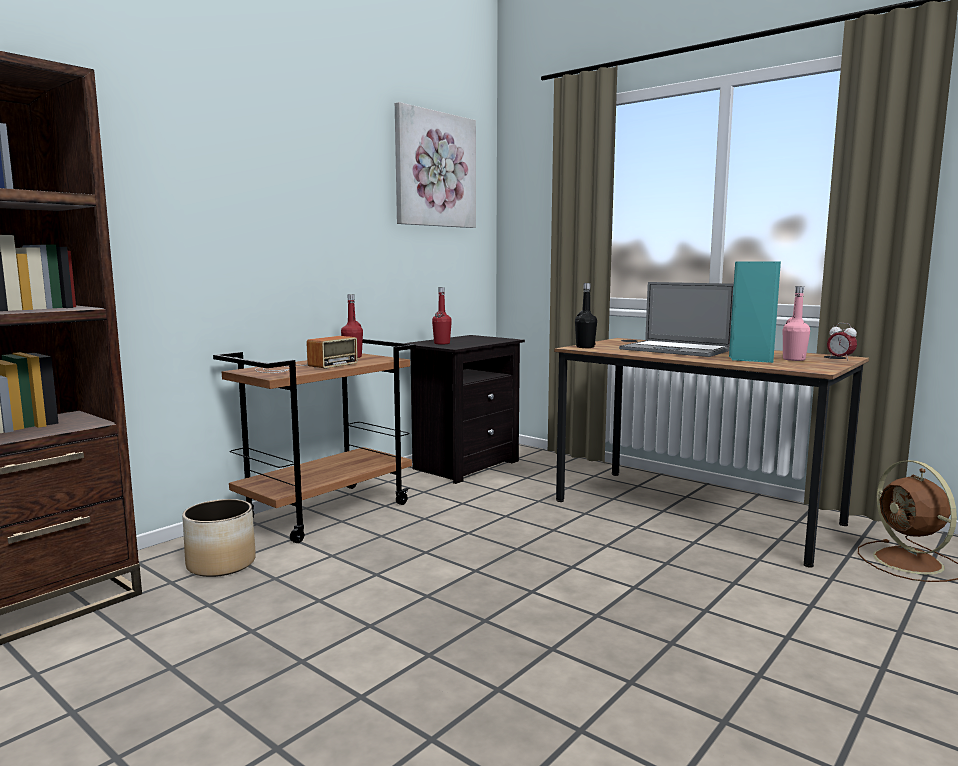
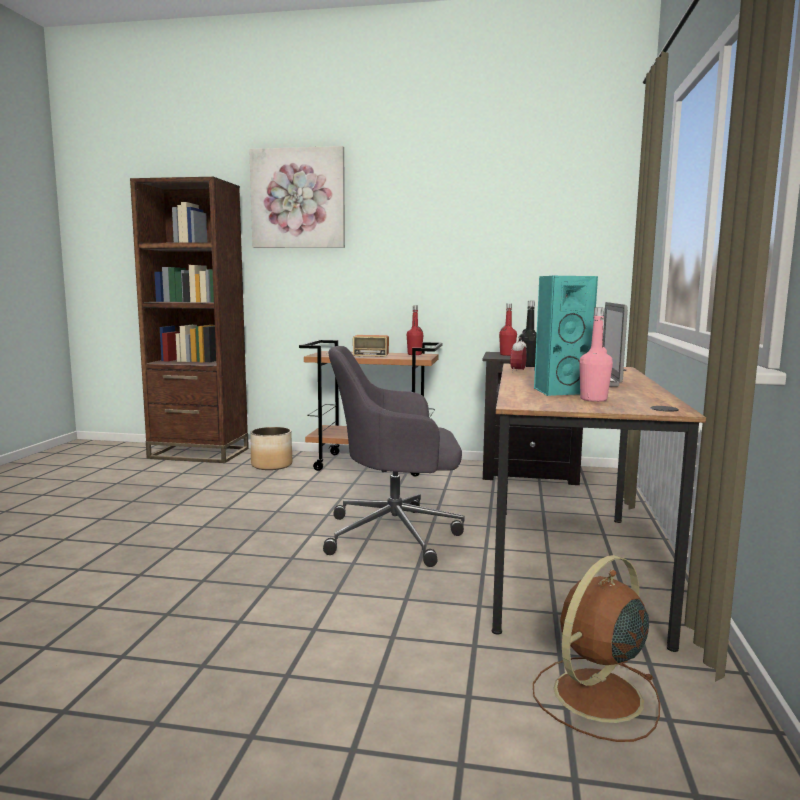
camera: 60 degrees right, 0 degrees up
picture [395,102,476,228] -> picture moved to [249,146,345,248]
alarm clock [827,323,857,360] -> alarm clock moved to [510,337,527,373]
none -> grey office chair [323,346,465,567]

